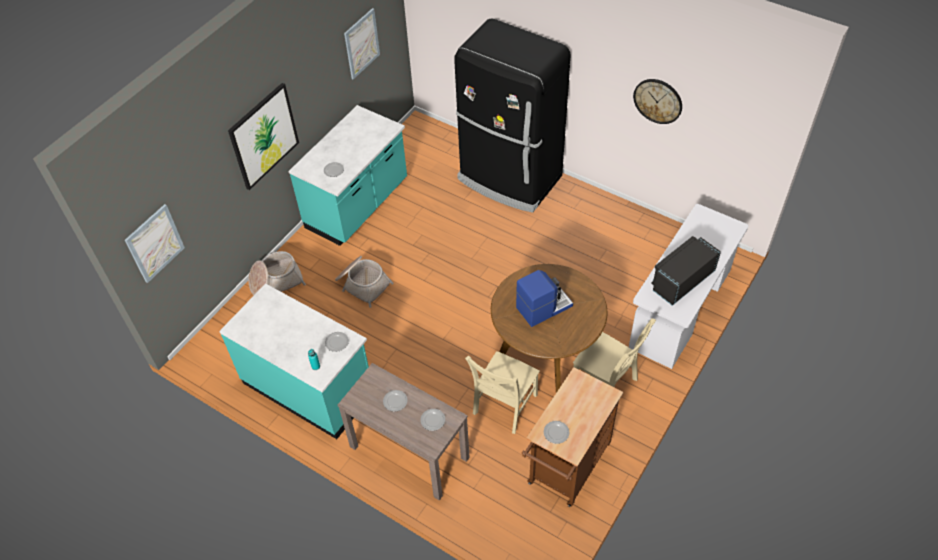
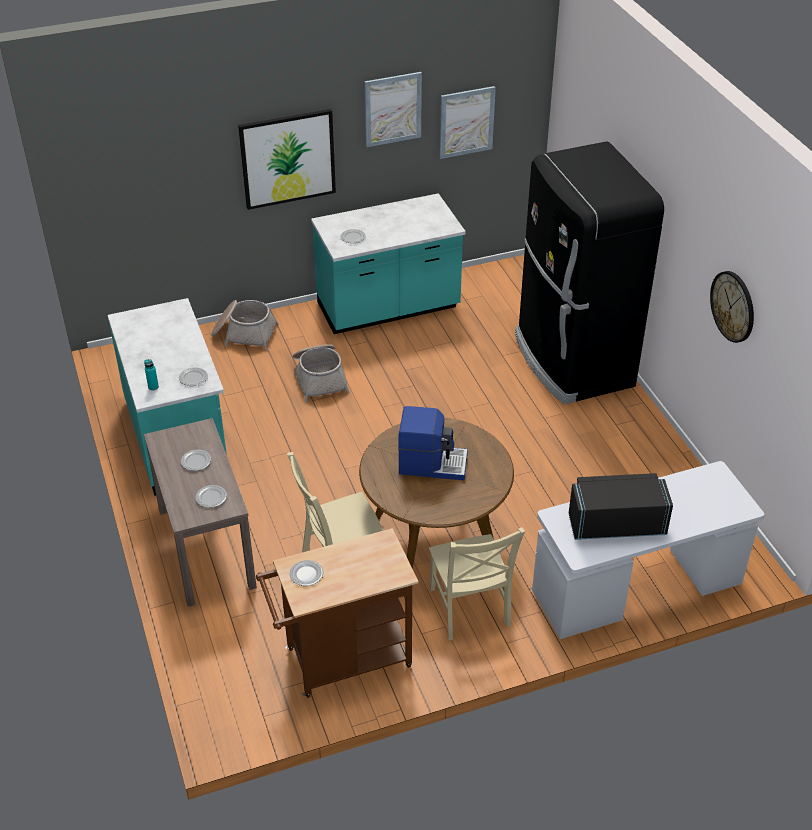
camera: 35 degrees right, 10 degrees down
picture [125,204,185,283] -> picture moved to [365,72,422,147]

